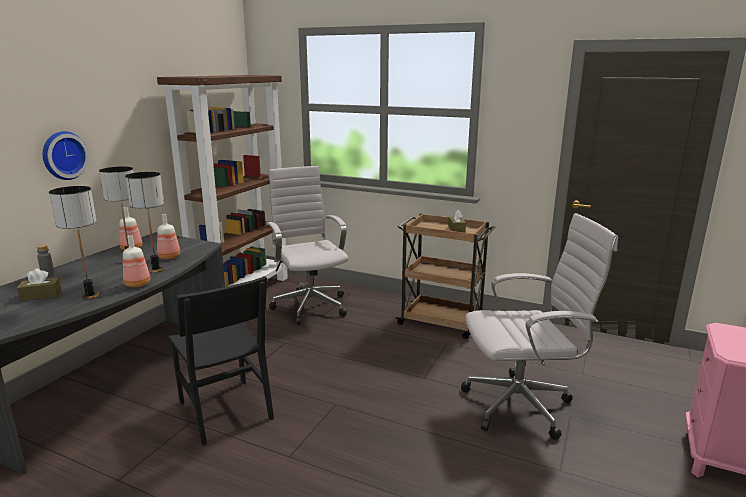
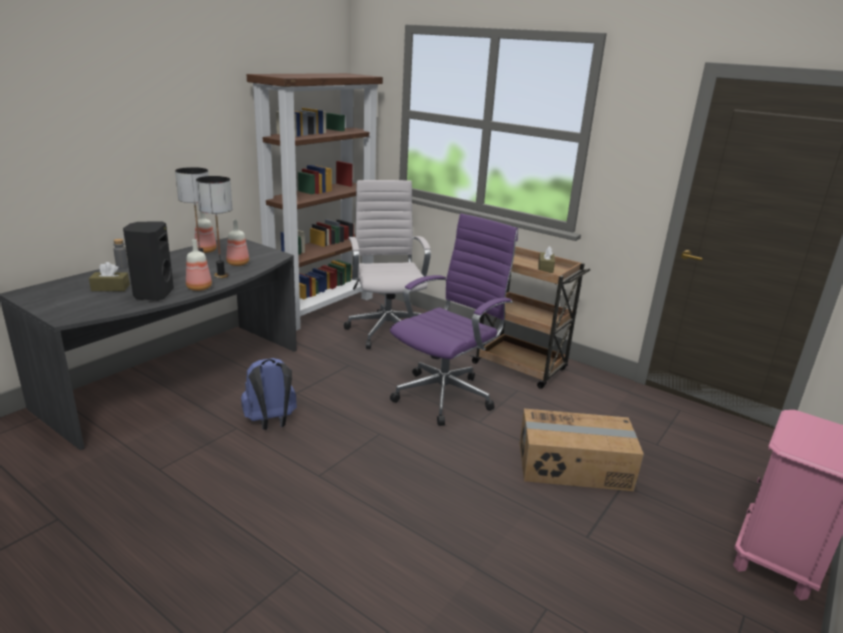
camera: 10 degrees right, 5 degrees up
wall clock [43,131,89,180] -> none
table lamp [49,186,99,300] -> black speaker [123,222,174,301]
black chair [168,276,274,446] -> blue backpack [241,358,297,430]
white office chair [461,213,618,440] -> cardboard box [520,409,644,491]
none -> purple office chair [390,213,518,426]

